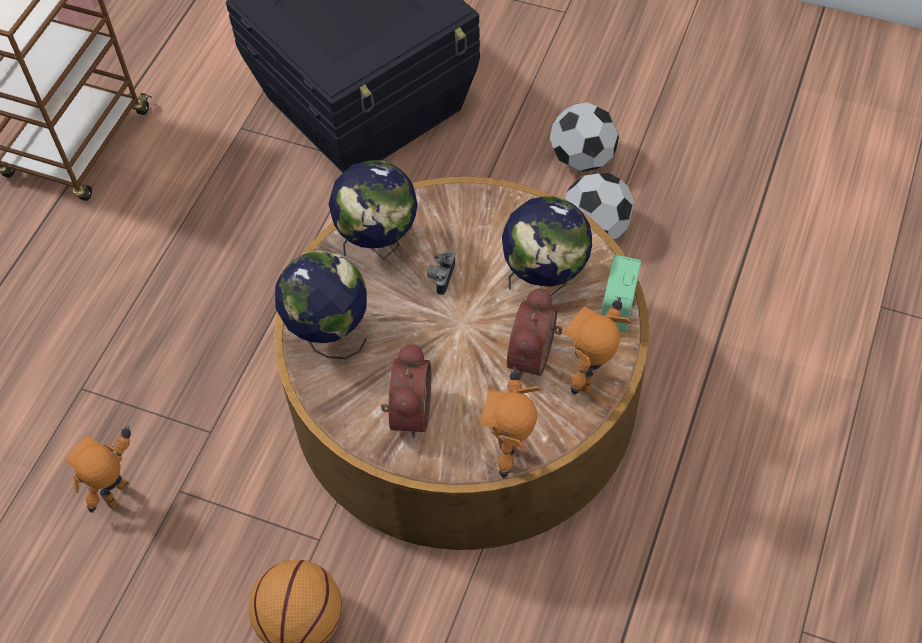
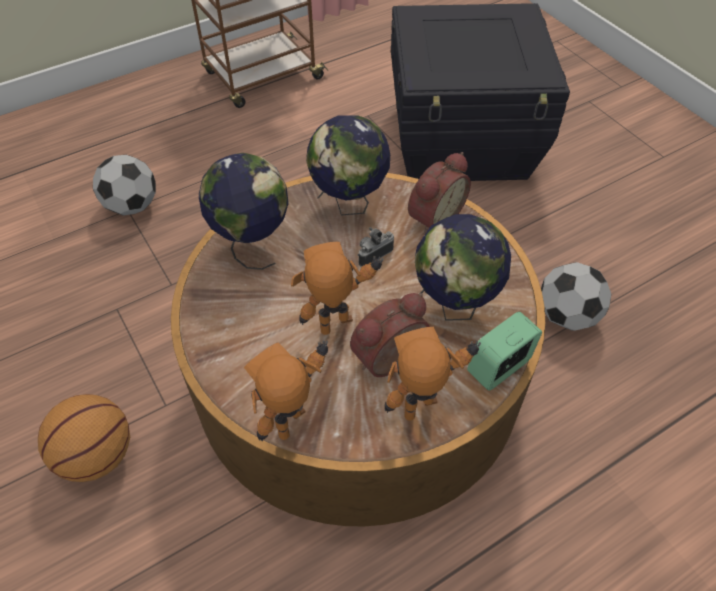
camera: 35 degrees right, 5 degrees down
toy robot [64,426,131,513] -> toy robot moved to [291,242,384,335]
alarm clock [381,342,431,438] -> alarm clock moved to [408,152,471,235]
football [550,102,619,172] -> football moved to [93,155,156,216]

